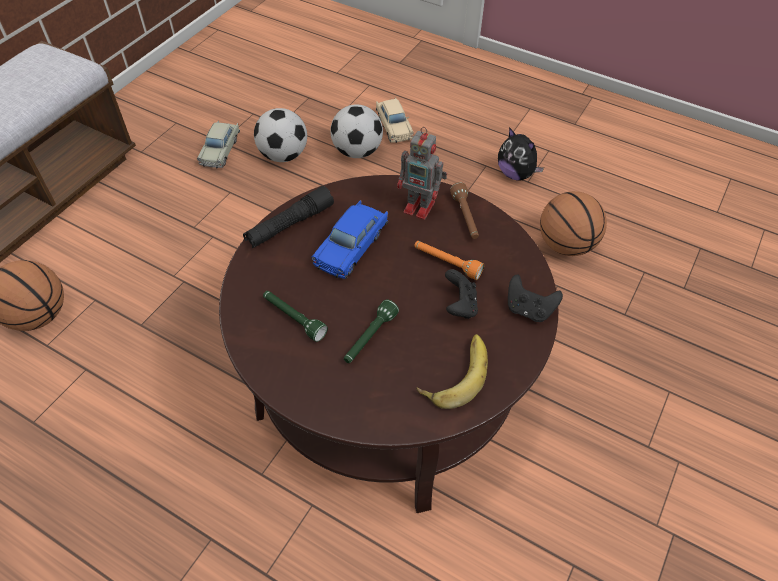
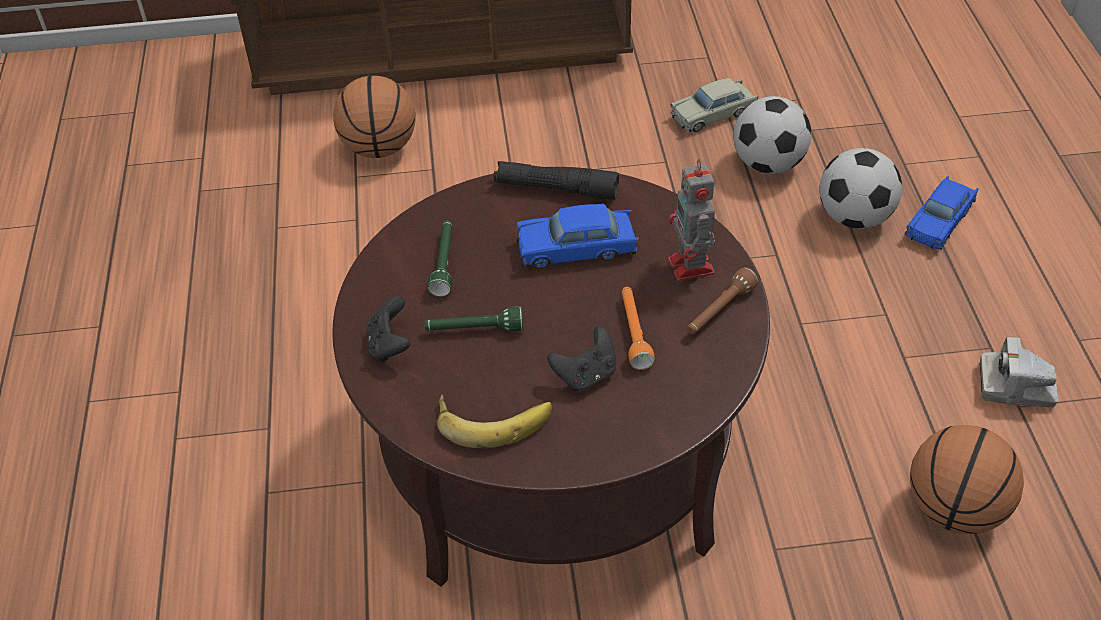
camera: 55 degrees right, 5 degrees down
beige toy car [376,98,414,143] -> blue toy car [905,176,978,250]
plush toy [498,127,544,181] -> camera [979,337,1058,407]
black game controller [508,275,563,322] -> black game controller moved to [366,296,410,362]

